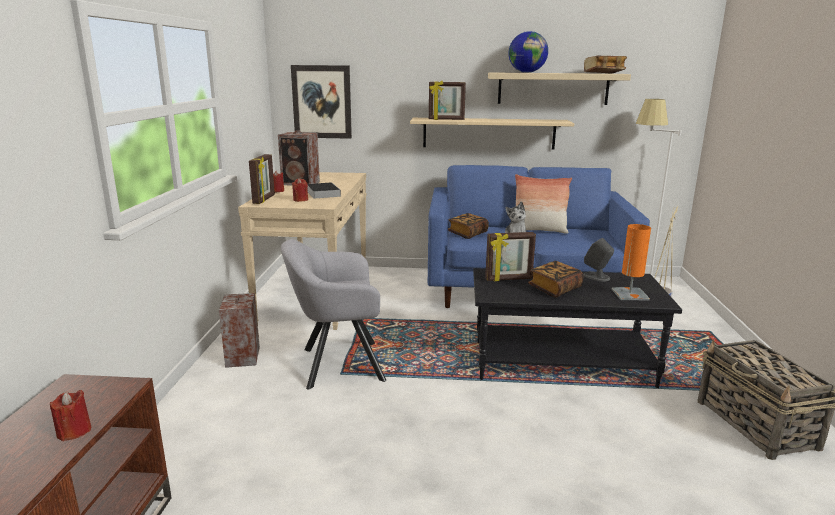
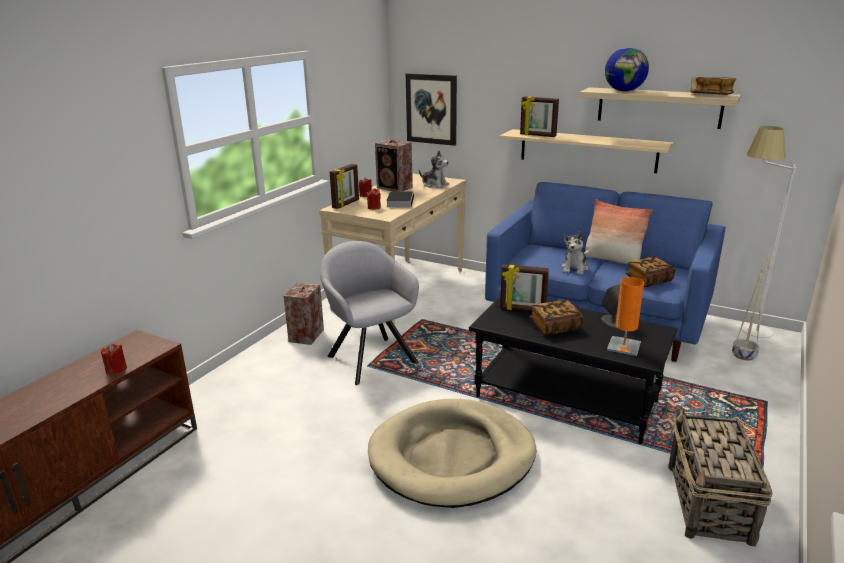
camera: 25 degrees right, 5 degrees up
grey armchair [281,239,386,389] -> grey armchair turned 45 degrees clockwise [320,241,419,385]
book [448,213,489,239] -> book moved to [626,256,675,287]
none -> beige dog bed [368,399,536,508]
none -> plush toy [419,150,449,188]

